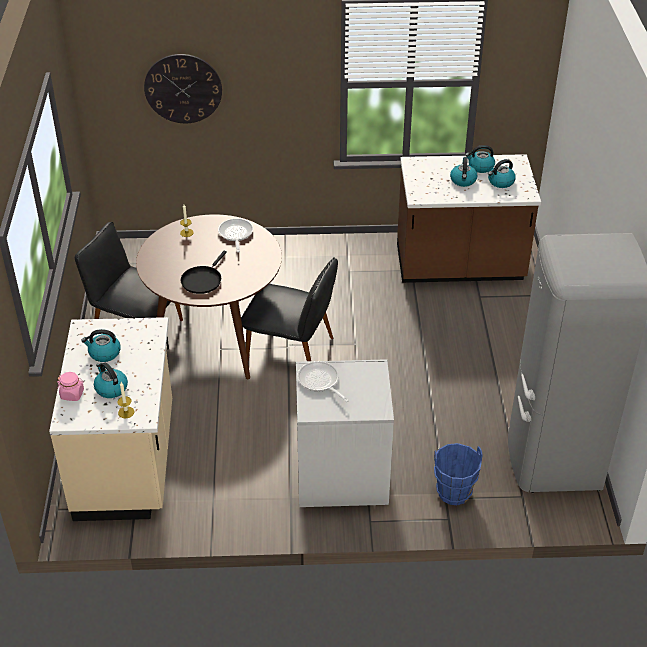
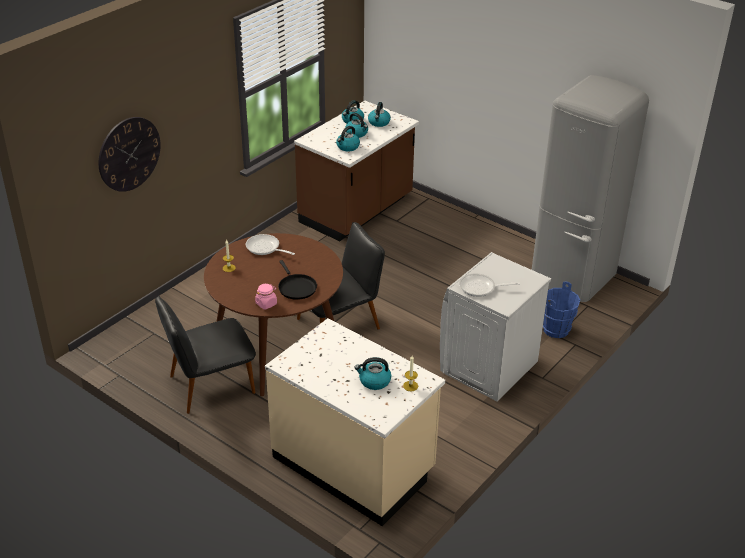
camera: 50 degrees left, 5 degrees down
pink jar [57,372,84,401] -> pink jar moved to [255,284,277,309]
kettle [81,329,121,362] -> kettle moved to [336,126,360,151]

